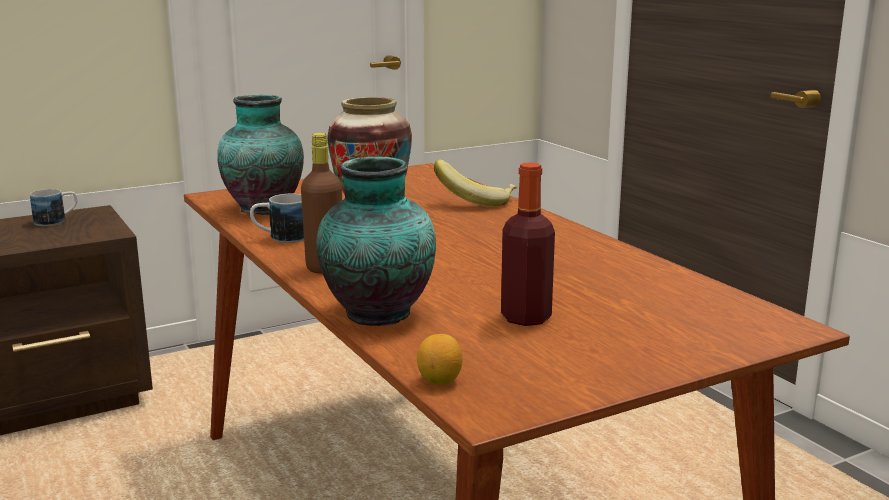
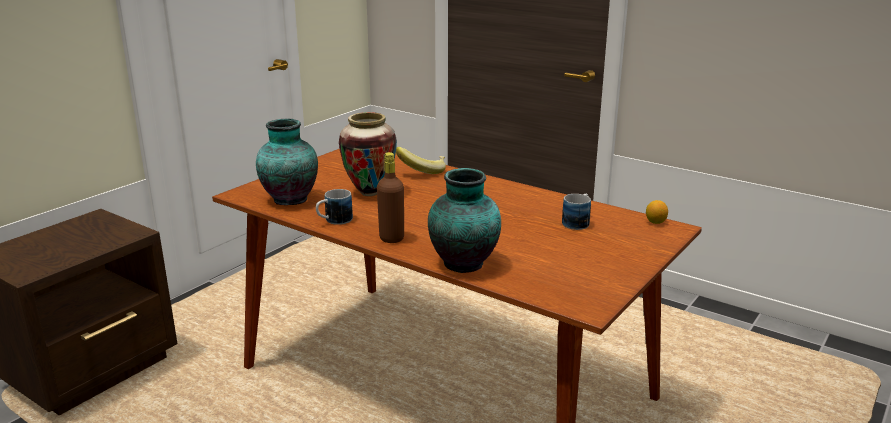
camera: 25 degrees left, 5 degrees up
mug [30,189,77,226] -> mug moved to [562,193,591,230]
lemon [417,334,463,385] -> lemon moved to [646,200,668,224]
bottle [501,162,555,326] -> none

